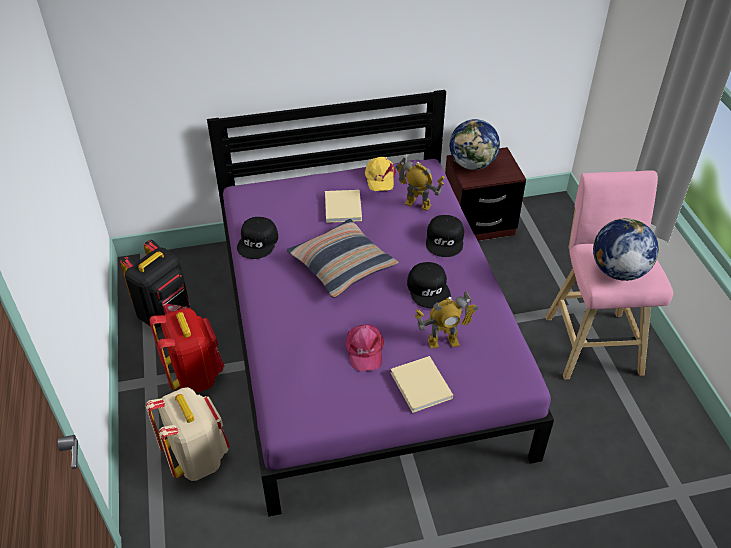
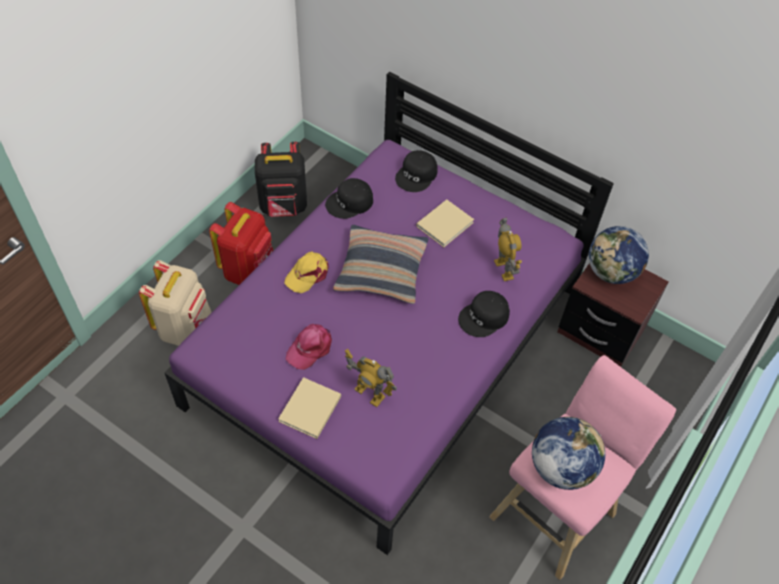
camera: 45 degrees right, 10 degrees up
yellow cap [365,157,396,191] -> yellow cap moved to [284,251,329,293]
black cap [407,262,451,308] -> black cap moved to [395,150,438,192]

